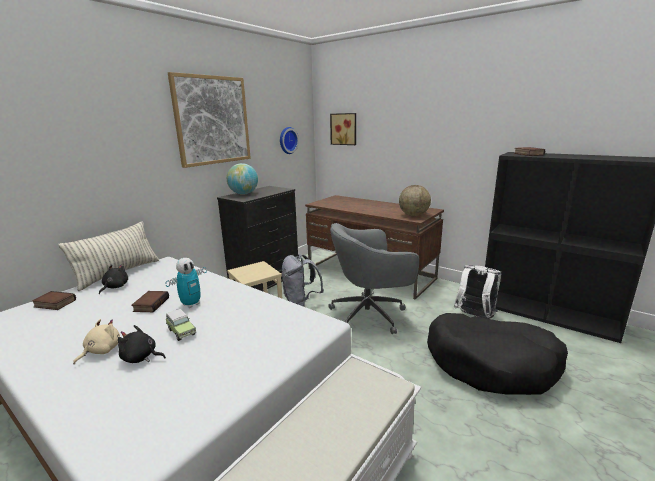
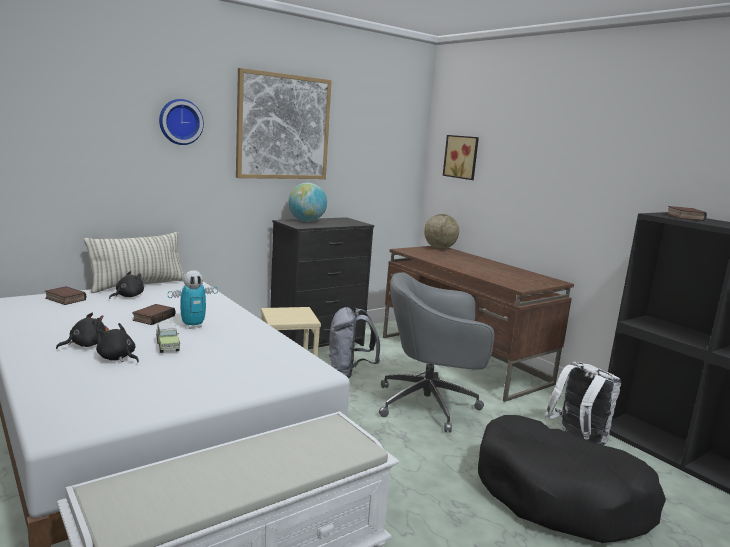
camera: 15 degrees right, 5 degrees down
beige plush toy [73,319,120,364] -> black plush toy [56,312,105,349]
wall clock [280,127,299,154] -> wall clock moved to [159,99,204,145]
globe [399,185,431,216] -> globe moved to [424,214,459,249]

